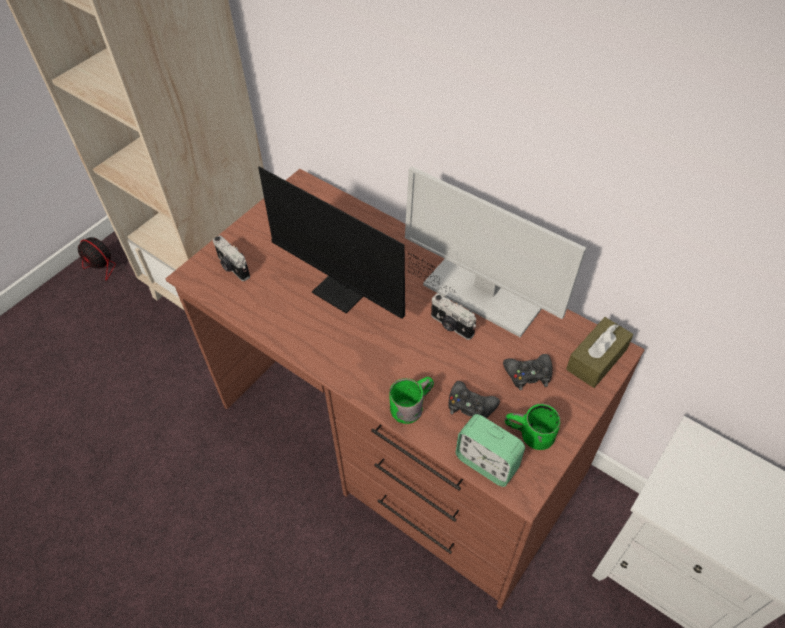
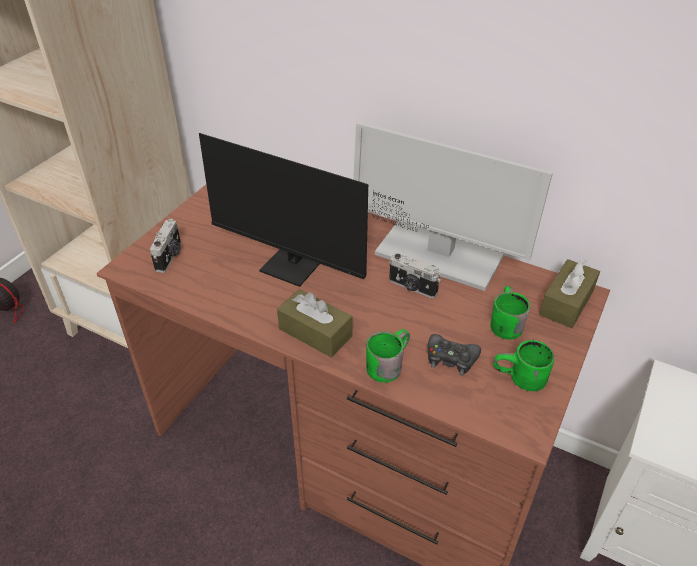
camera: 10 degrees left, 10 degrees down
camera [213,235,250,281] -> camera turned 120 degrees counterclockwise [150,219,181,273]
alarm clock [456,414,525,487] -> none
black game controller [503,354,553,390] -> green mug [490,286,530,339]
none -> brown tissue box [277,289,353,358]

